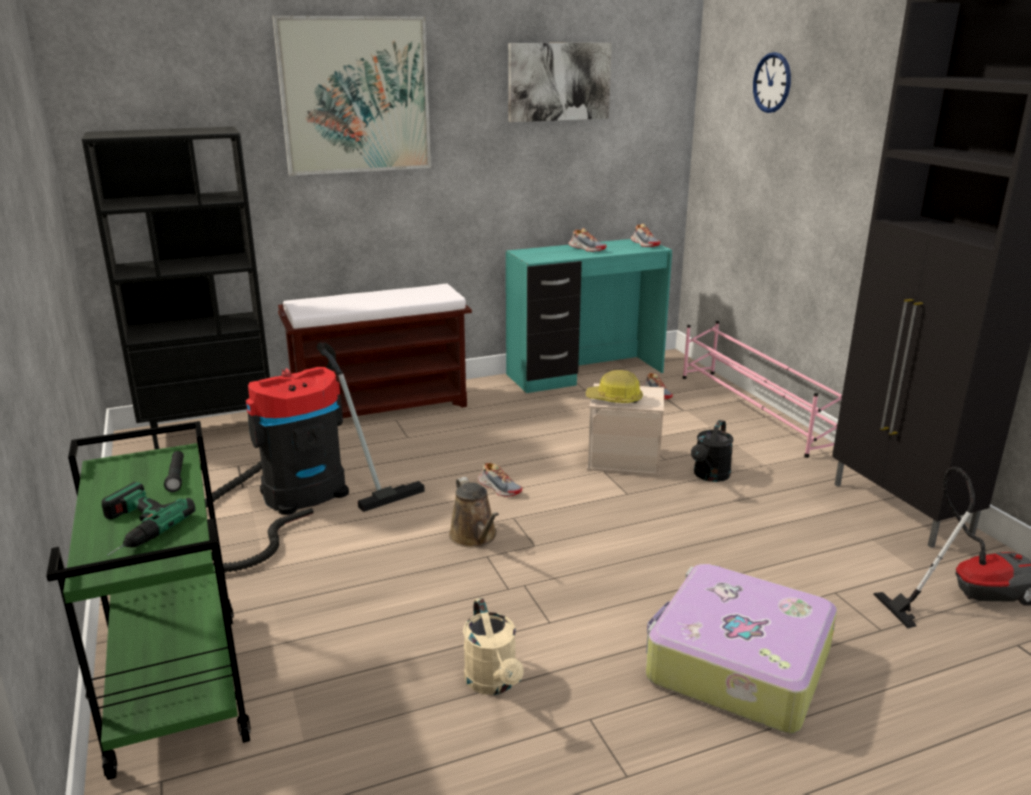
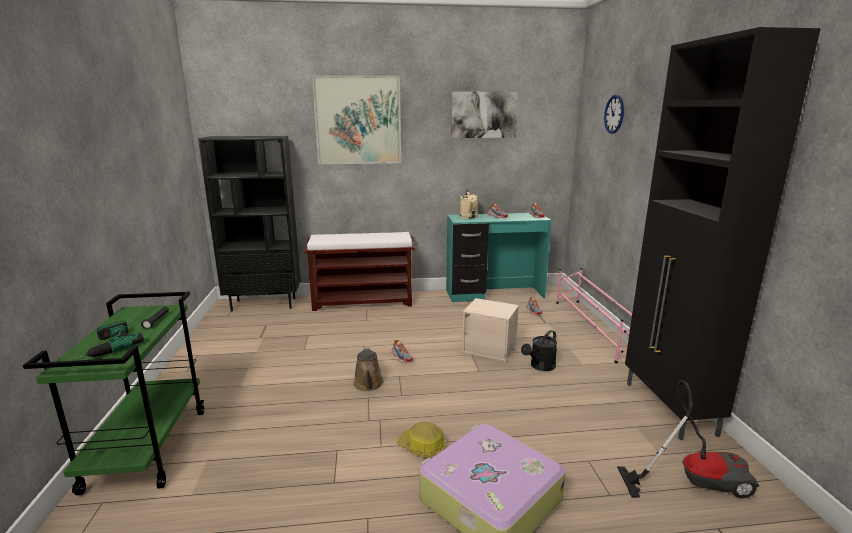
camera: 15 degrees right, 5 degrees down
vacuum cleaner [205,342,425,573] -> none
beige watering can [463,598,524,695] -> beige watering can moved to [460,190,478,219]
hard hat [586,370,643,403] -> hard hat moved to [397,422,446,457]

